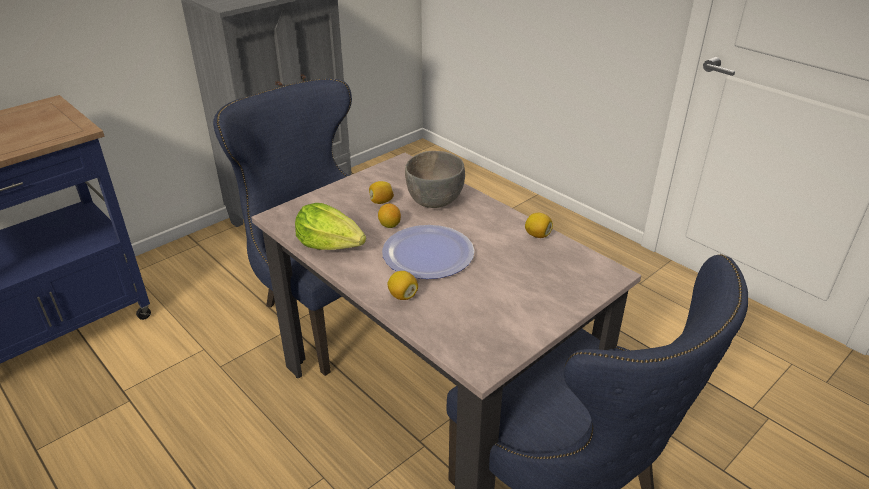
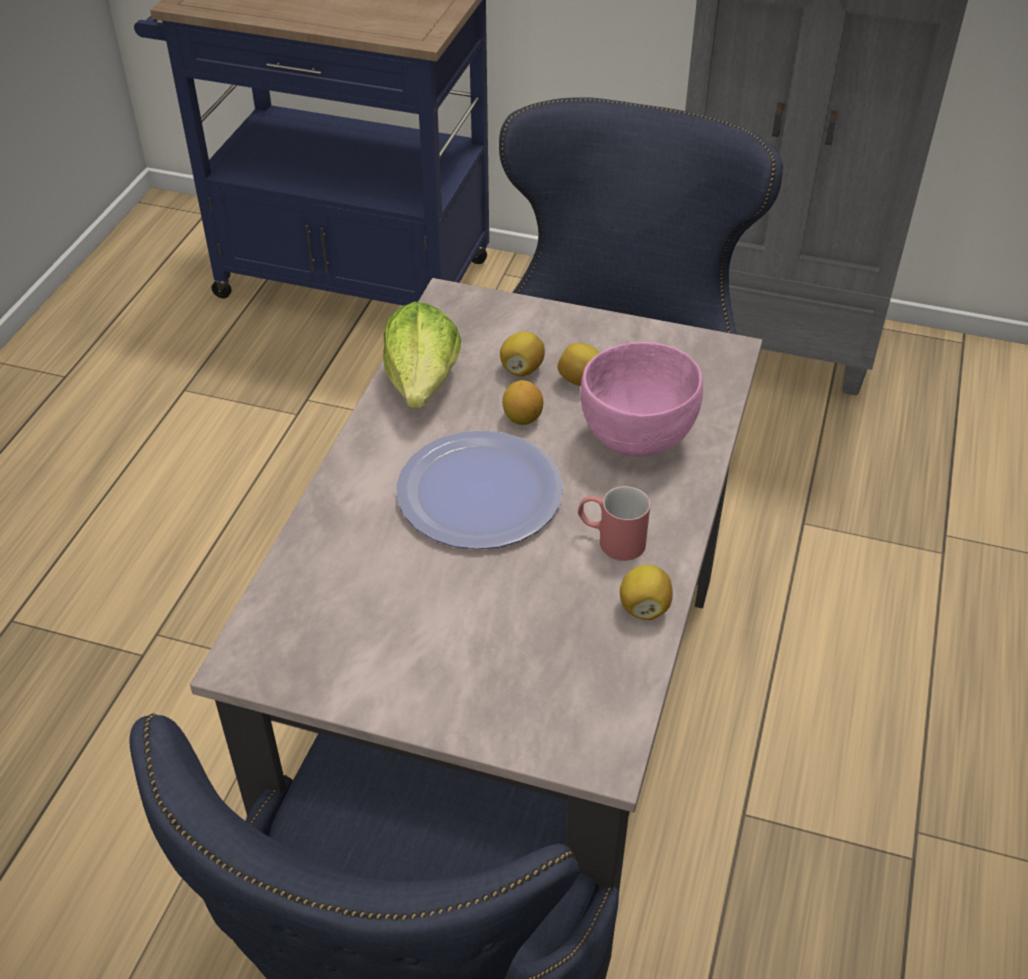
camera: 60 degrees right, 10 degrees up
lemon [388,271,418,300] -> lemon moved to [500,332,545,376]
grey bowl [405,151,465,208] -> pink bowl [581,342,703,457]
none -> red mug [578,486,650,561]

